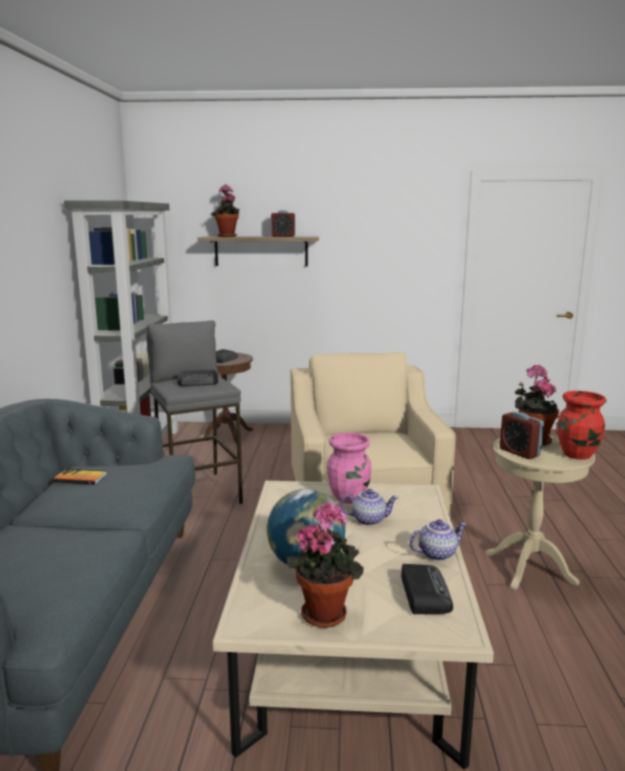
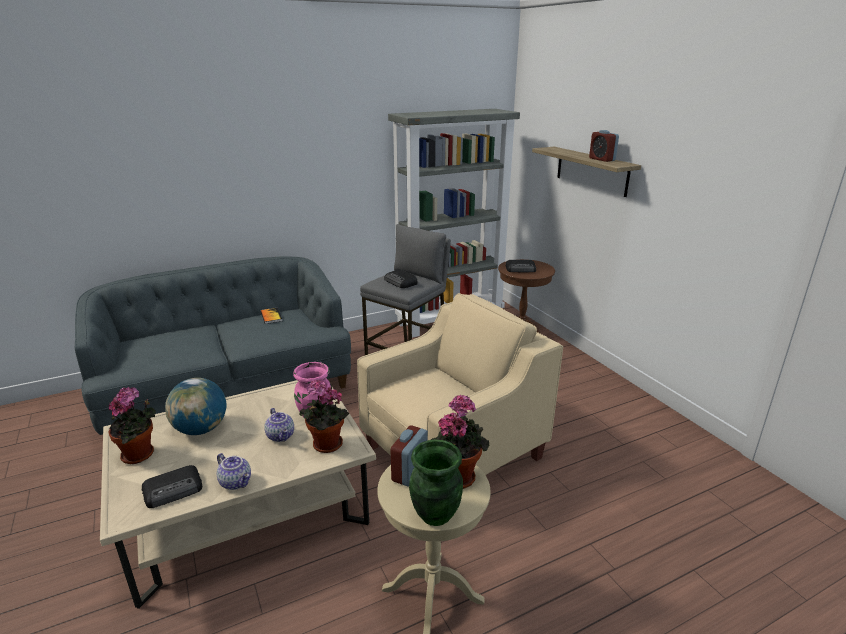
camera: 60 degrees right, 10 degrees up
potted plant [212,185,240,237] -> potted plant moved to [300,380,349,453]
red vase [557,391,607,460] -> green vase [409,439,463,526]

